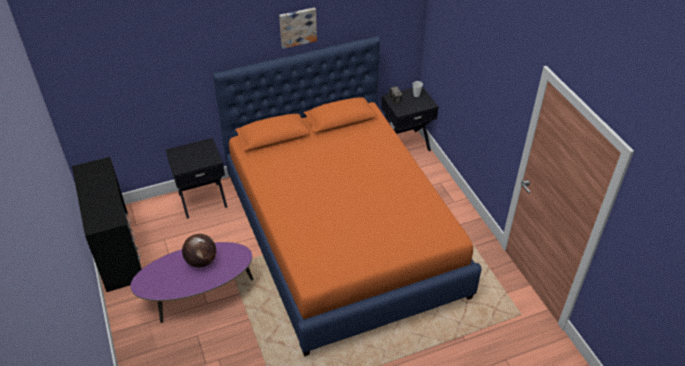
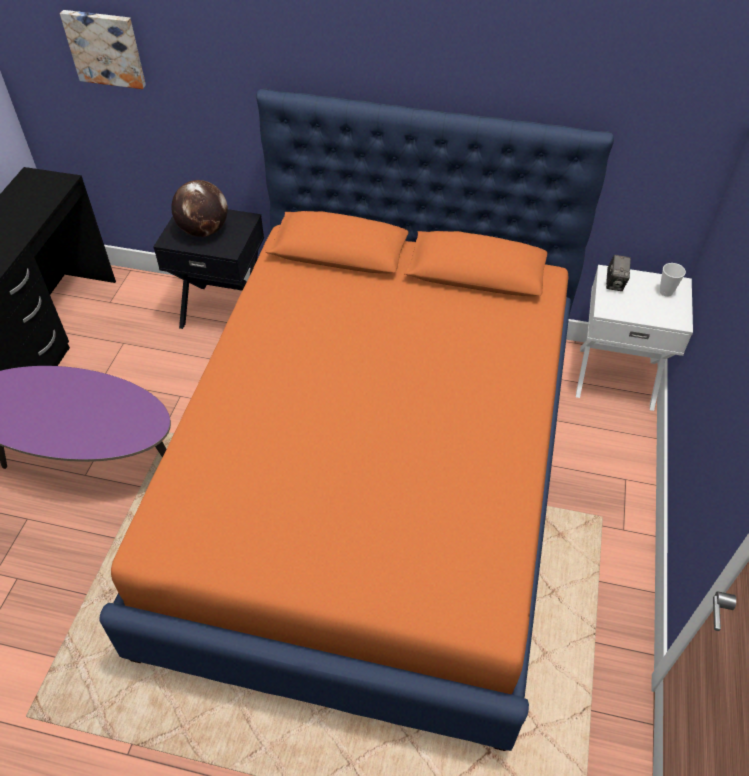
camera: 35 degrees right, 5 degrees up
globe [182,234,216,268] -> globe moved to [171,180,228,237]
picture [279,7,317,49] -> picture moved to [60,10,146,89]
black nightstand [381,87,438,151] -> white nightstand [576,265,693,411]

